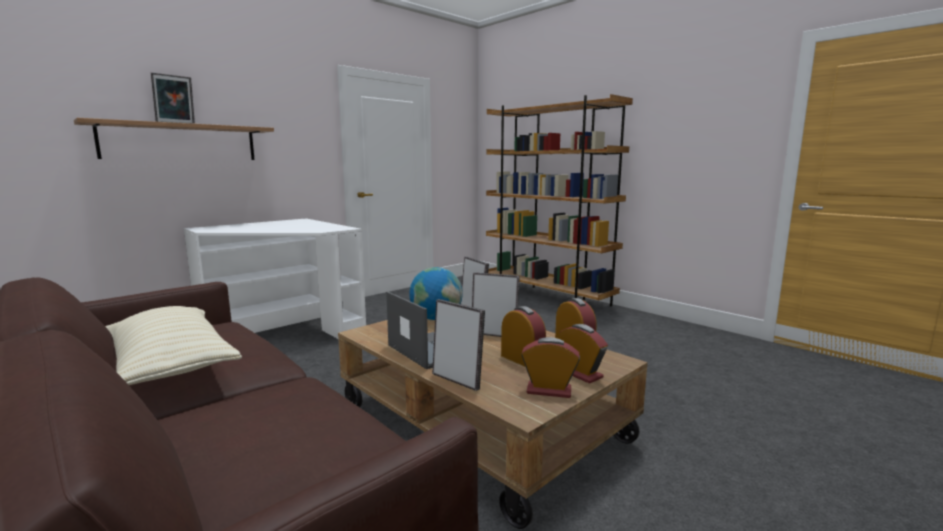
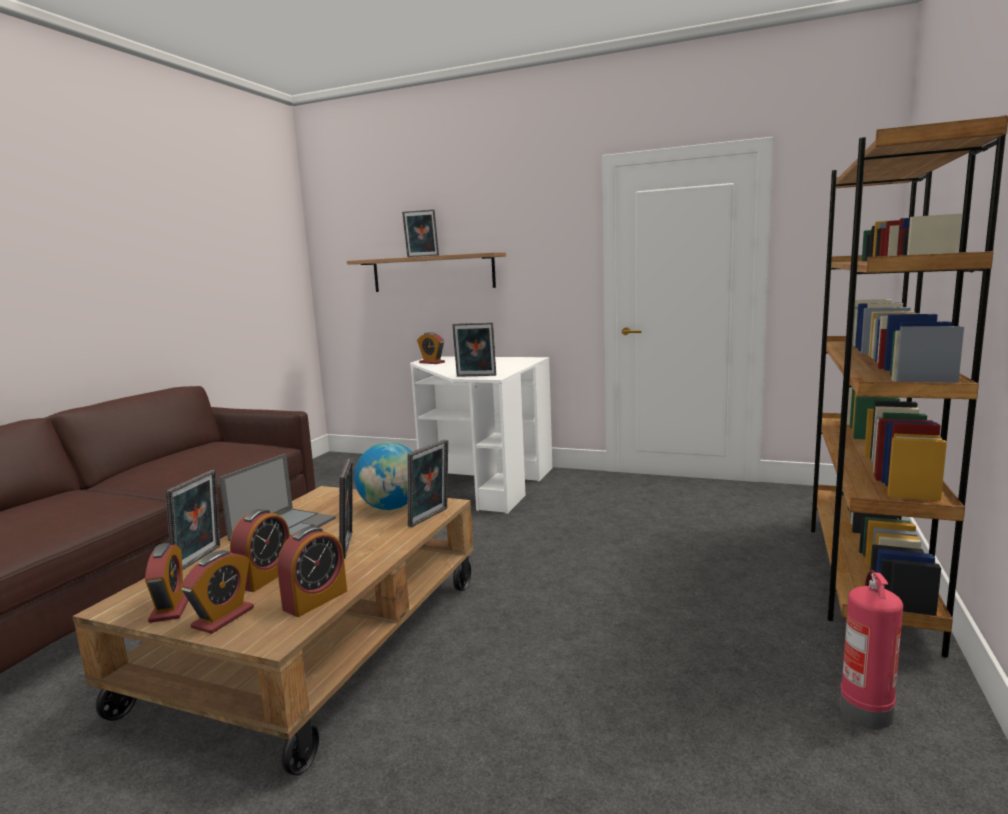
camera: 65 degrees right, 0 degrees up
beige pillow [105,306,242,385] -> none
none -> alarm clock [417,332,445,364]
none -> picture frame [452,322,496,377]
none -> fire extinguisher [840,570,903,729]

